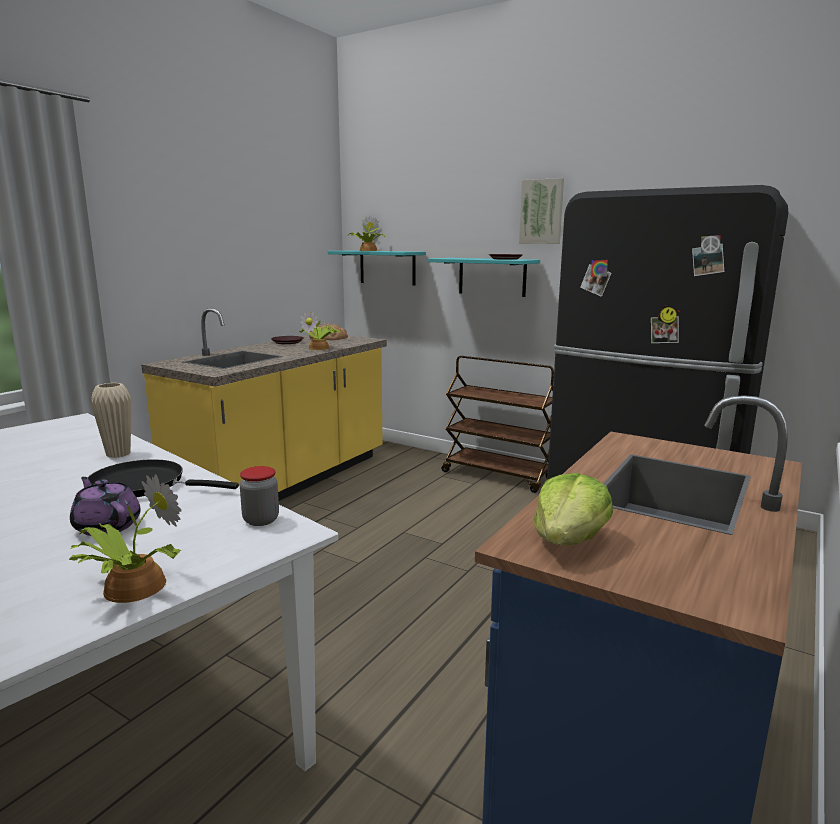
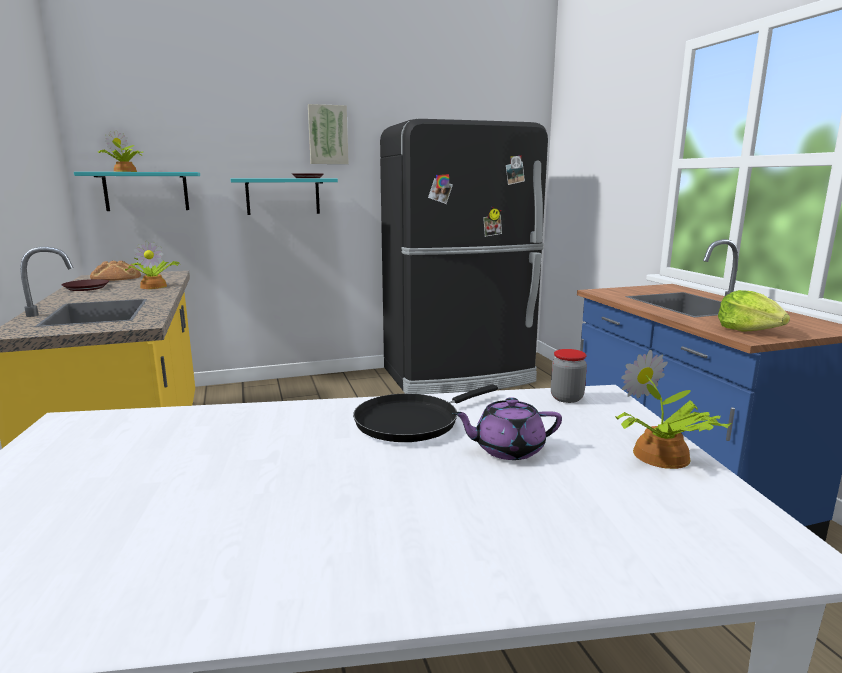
camera: 50 degrees left, 0 degrees up
beige vase [91,383,132,458] -> none
brown cart [442,356,554,493] -> none

